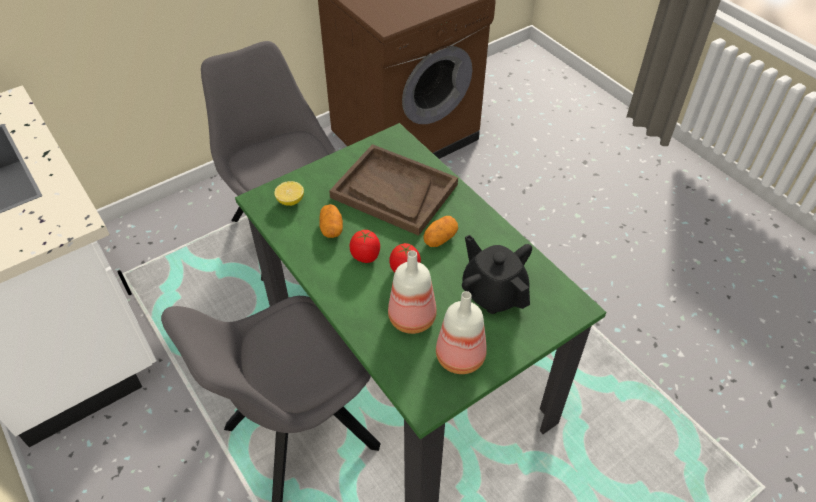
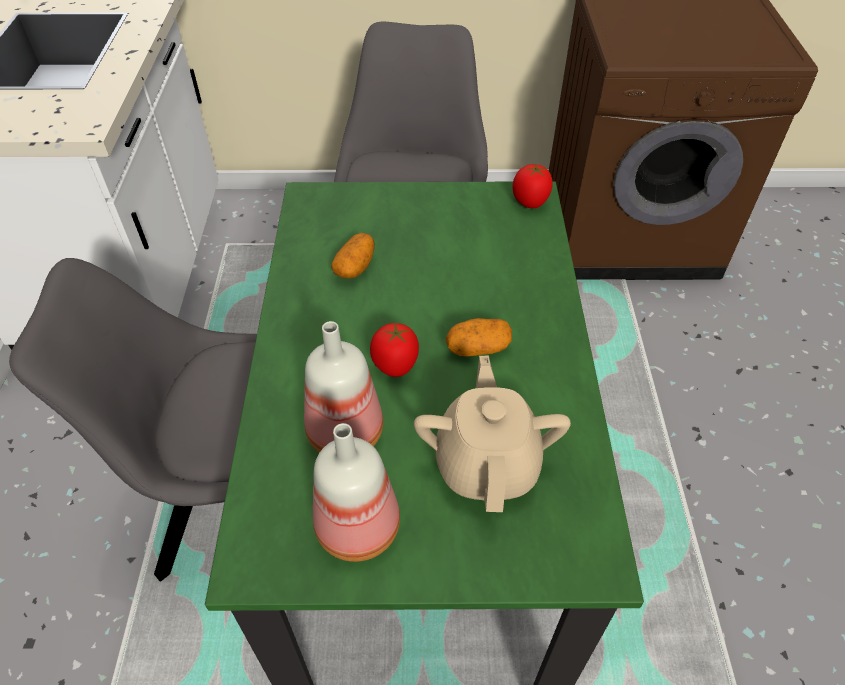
camera: 35 degrees right, 0 degrees up
lemon [274,181,304,206] -> none
brown tray [329,144,458,236] -> none
tomato [350,230,380,263] -> tomato moved to [512,164,552,208]
black teapot [462,235,532,314] -> beige teapot [414,355,571,512]

